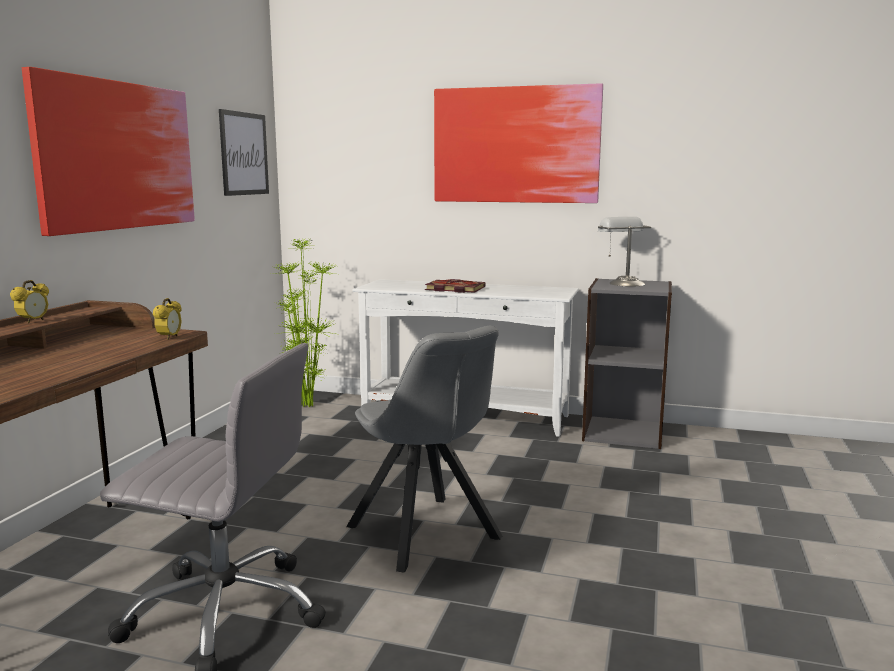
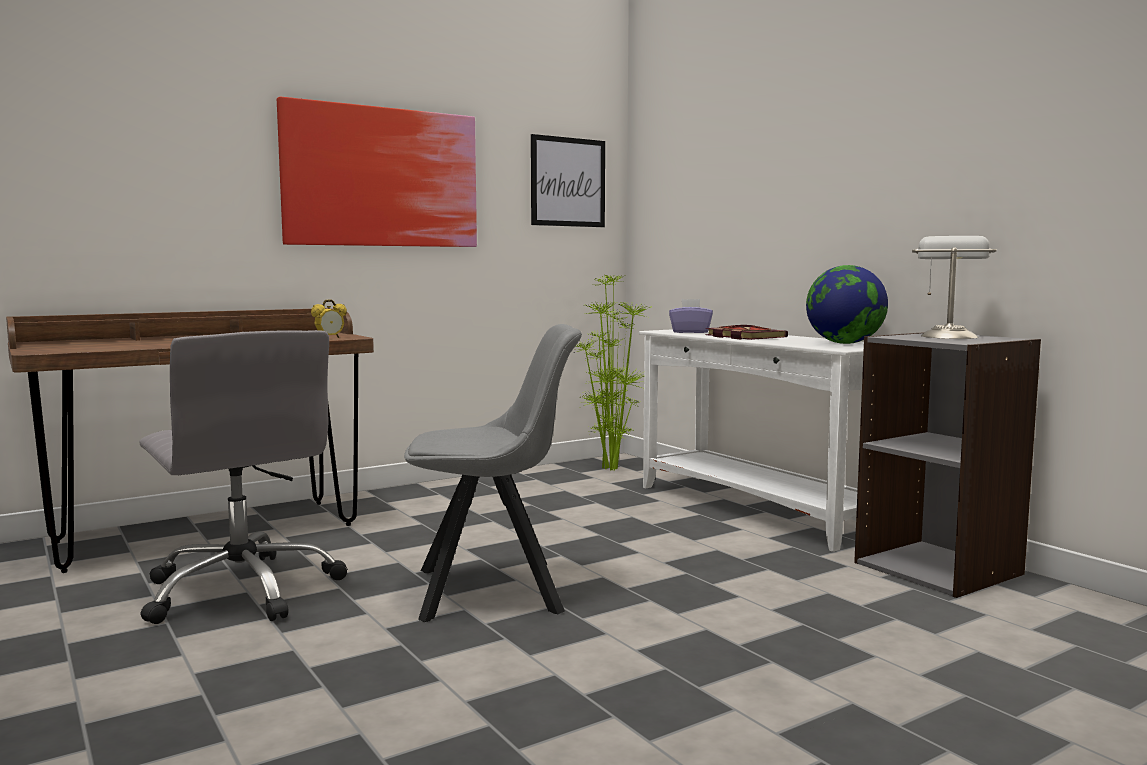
camera: 40 degrees right, 5 degrees down
alarm clock [10,280,49,323] -> none
grey chair [346,326,502,573] -> grey chair turned 105 degrees counterclockwise [404,324,582,622]
picture [434,83,603,203] -> none
none -> purple tissue box [669,299,713,333]
none -> globe [806,265,888,344]

